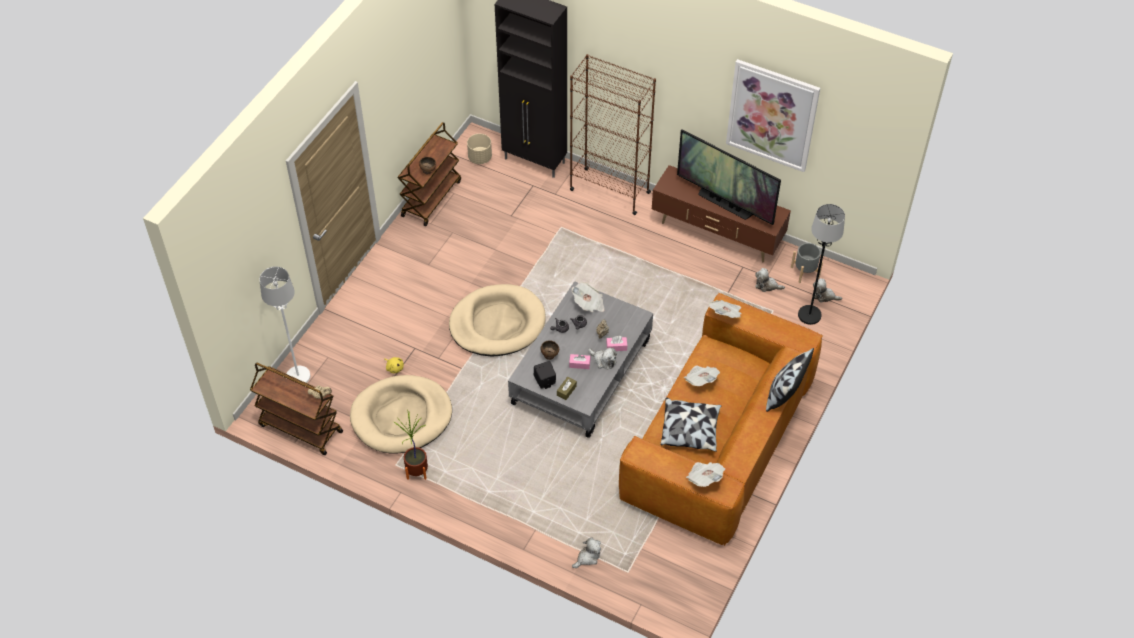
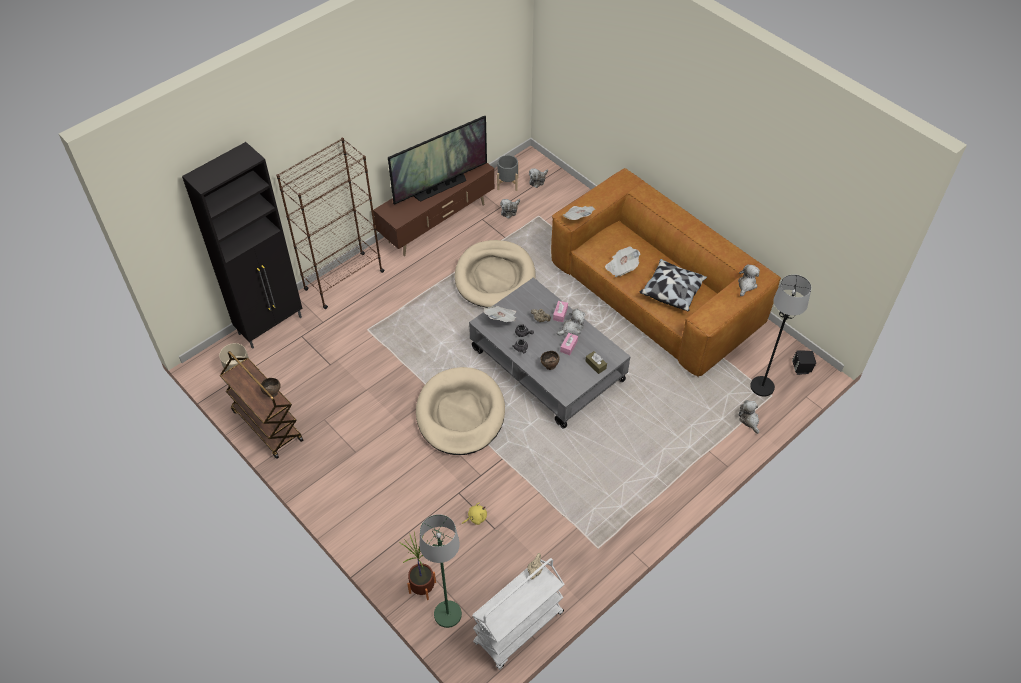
camera: 70 degrees left, 0 degrees up
brown cart [250,363,343,455] -> white cart [472,558,565,670]
white floor lamp [259,266,310,383] -> green floor lamp [420,514,462,628]
beige dog bed [350,375,452,454] -> beige dog bed moved to [455,240,535,308]
potted plant [394,414,428,480] -> potted plant moved to [400,532,436,600]
black speaker [534,361,556,389] -> black speaker moved to [792,350,816,375]
newspaper [686,462,725,487] -> plush toy [738,264,760,296]
picture [726,59,820,172] -> none
pillow [766,348,814,412] -> none
black floor lamp [798,204,845,325] -> black floor lamp moved to [750,274,811,397]

